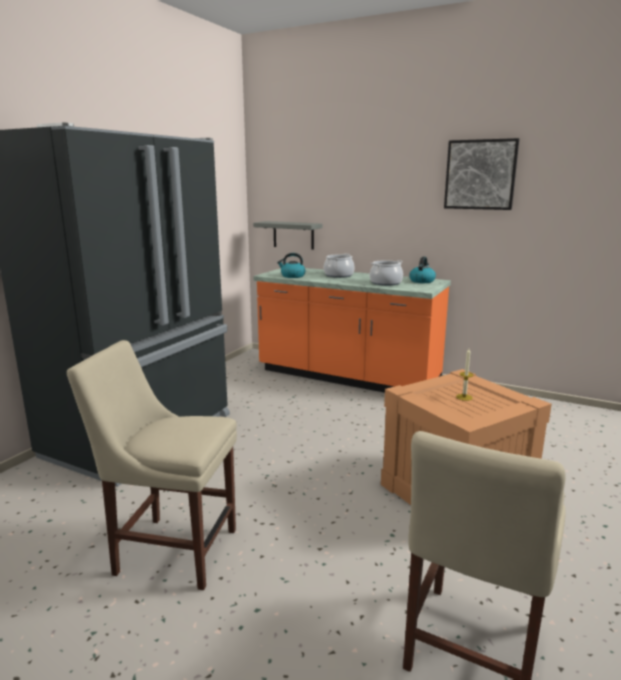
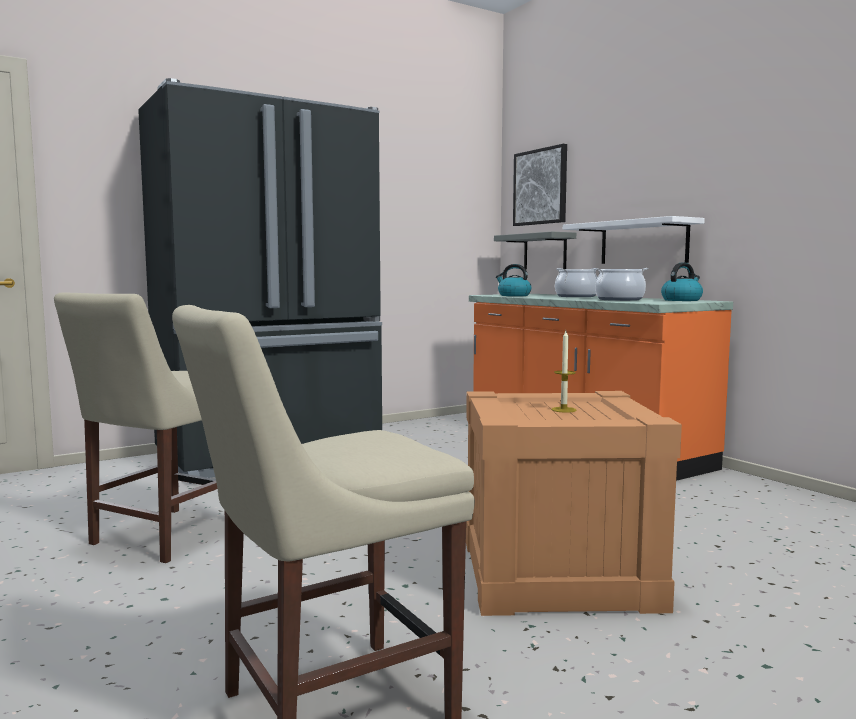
camera: 30 degrees right, 10 degrees down
beige chair [67,340,237,590] -> beige chair turned 105 degrees counterclockwise [54,292,217,563]
picture [444,138,519,210] -> picture moved to [513,144,567,226]
none -> white shelf [563,216,705,264]

